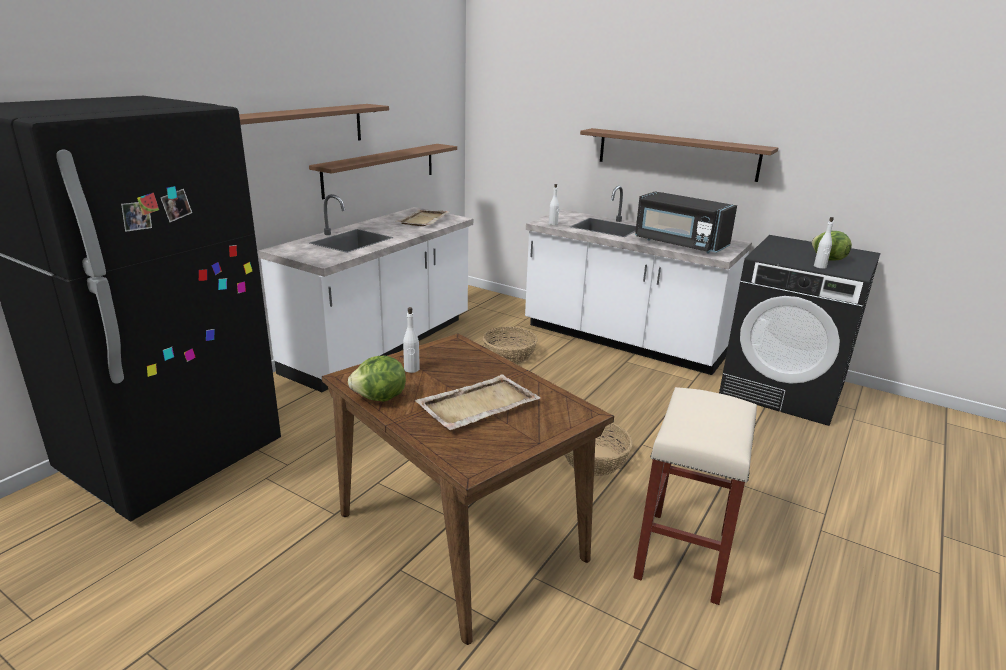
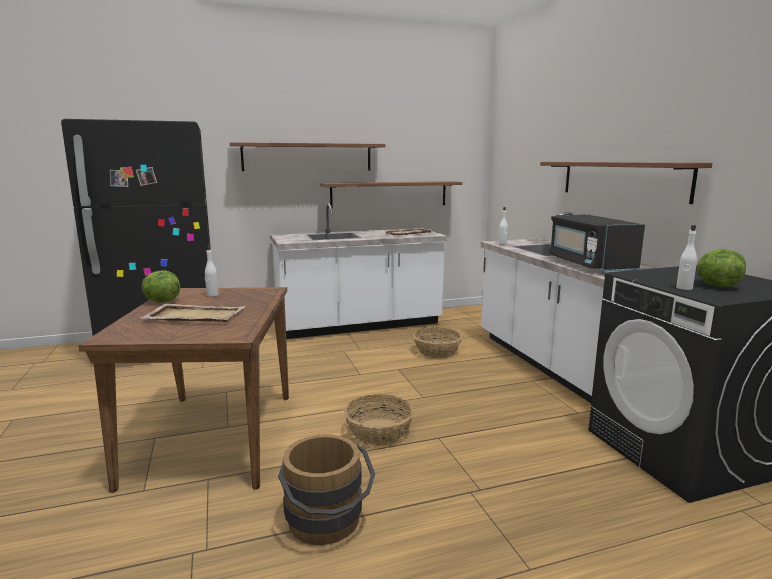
camera: 40 degrees right, 10 degrees down
beige stool [633,387,757,605] -> brown bucket [278,434,375,545]

